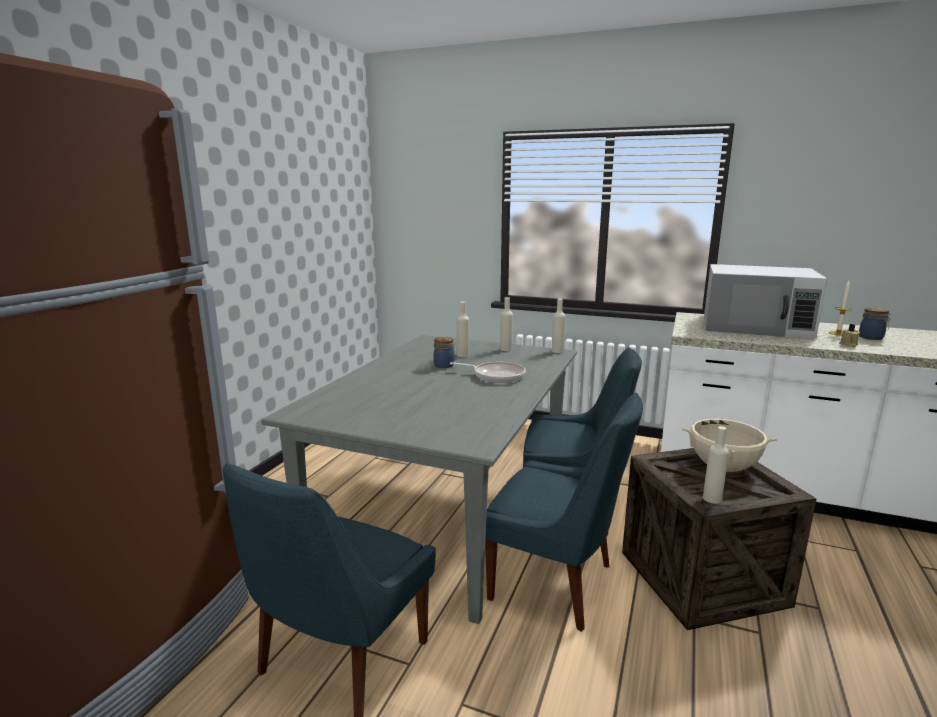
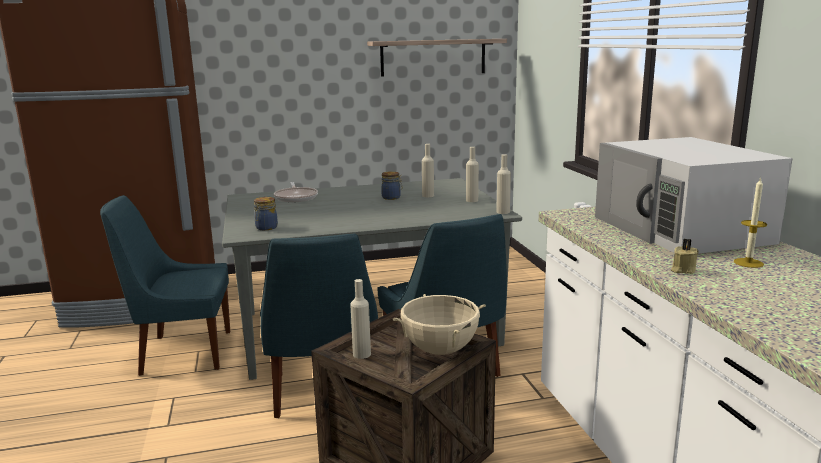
camera: 55 degrees right, 0 degrees up
frying pan [450,362,526,383] -> frying pan moved to [274,182,318,202]
jar [859,307,891,340] -> jar moved to [254,197,278,230]
none -> shelf [367,39,507,77]

